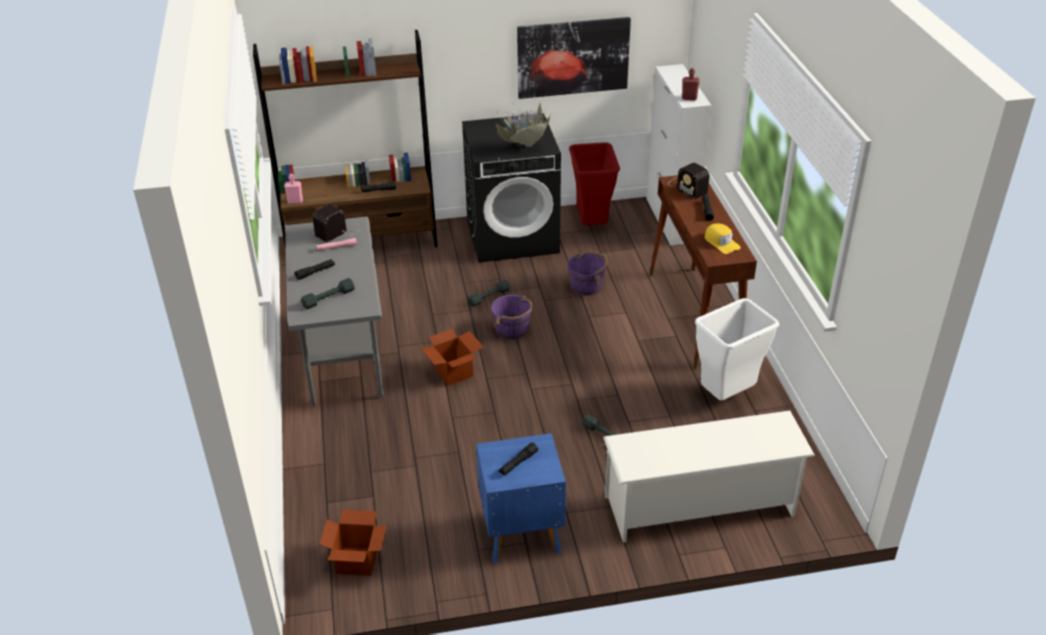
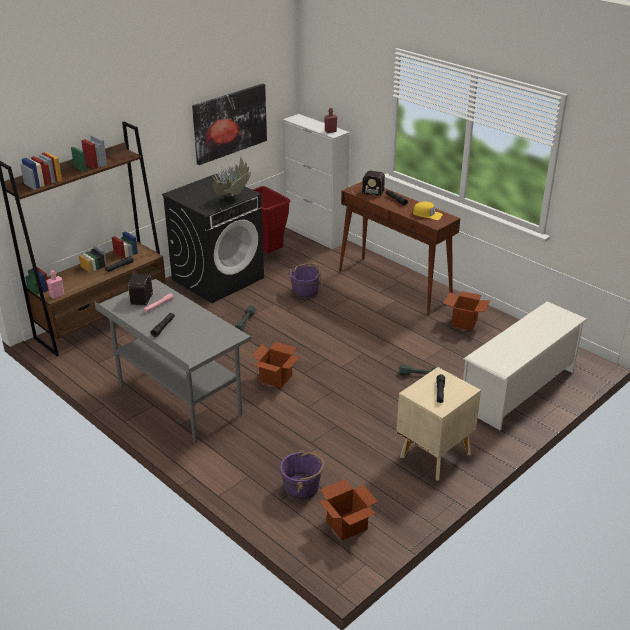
camera: 35 degrees left, 5 degrees down
grey dumbbell [301,278,355,309] -> none
blue nightstand [476,433,566,564] -> beige nightstand [396,367,481,481]
purple bucket [491,295,533,340] -> purple bucket moved to [280,450,324,500]
white trash can [695,298,779,400] -> cardboard box [443,291,490,331]

